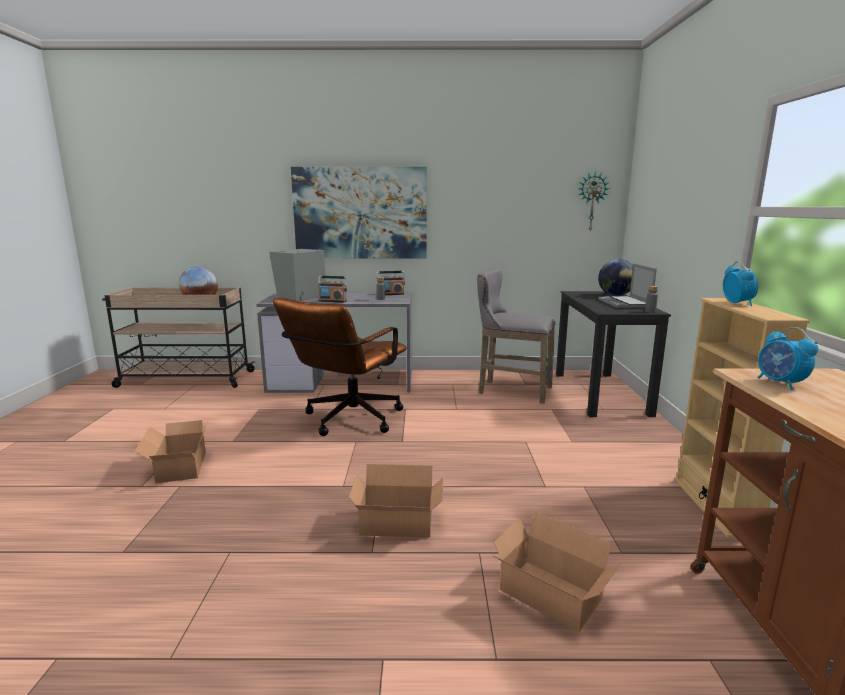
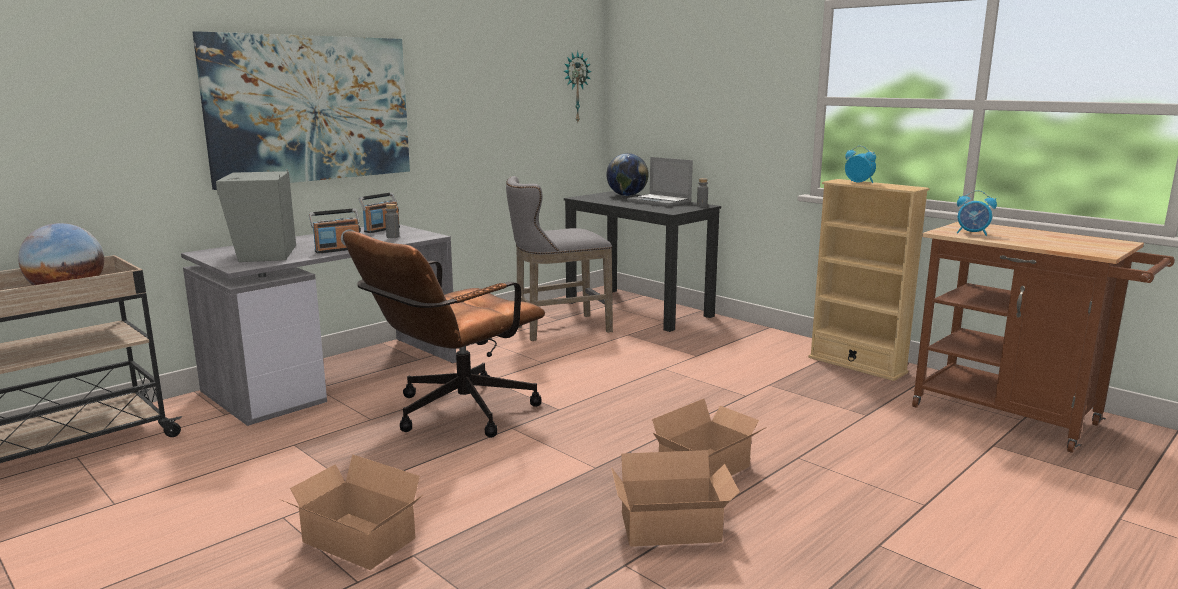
camera: 45 degrees left, 0 degrees up
brown office chair [273,298,407,436] -> brown office chair turned 60 degrees clockwise [343,231,545,438]
cardboard box [492,512,621,632] -> cardboard box moved to [611,450,740,547]

